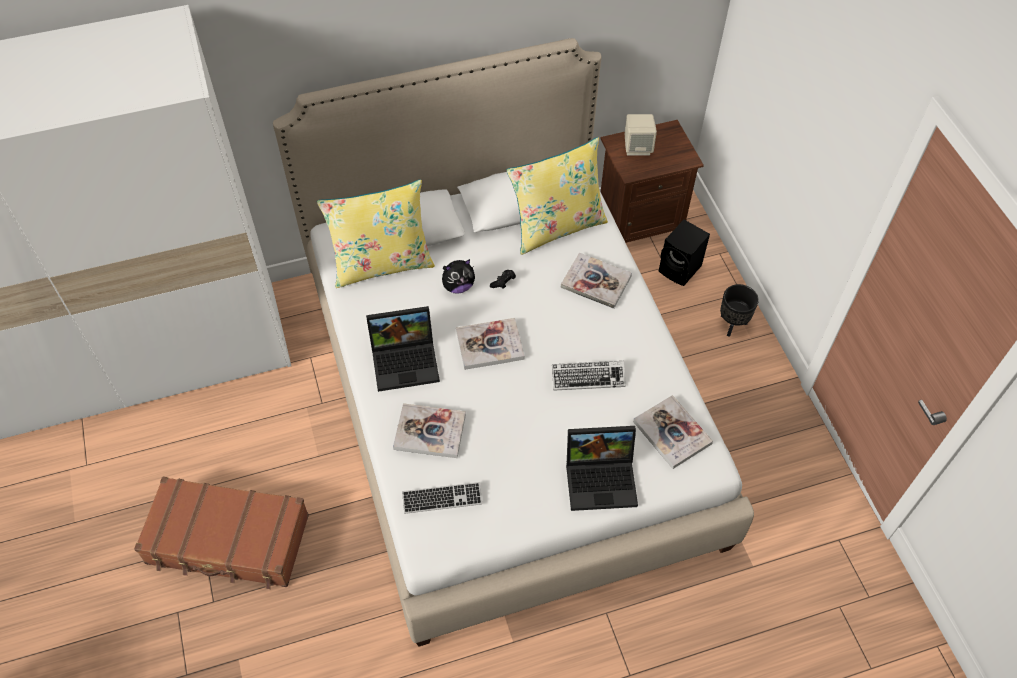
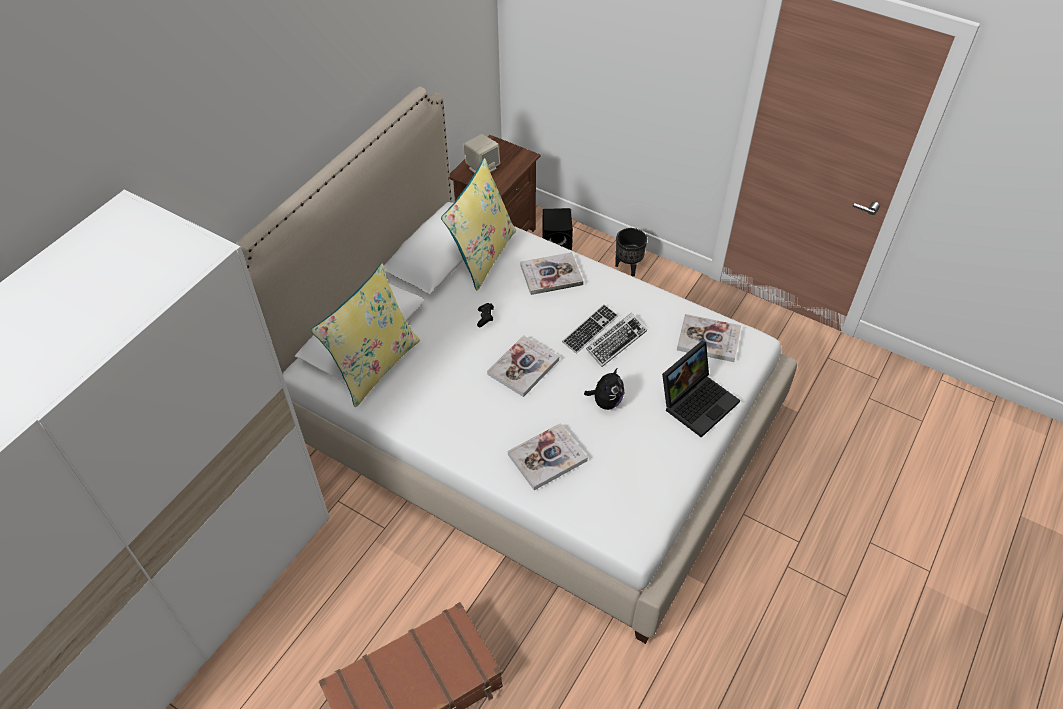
camera: 40 degrees left, 5 degrees down
laptop [366,306,440,392] -> none
keyboard [402,482,482,514] -> keyboard moved to [562,304,618,354]
plush toy [442,259,475,294] -> plush toy moved to [584,367,624,410]

